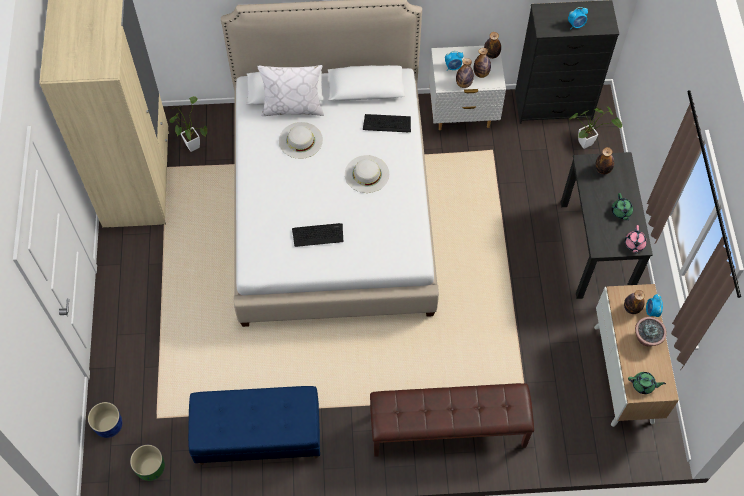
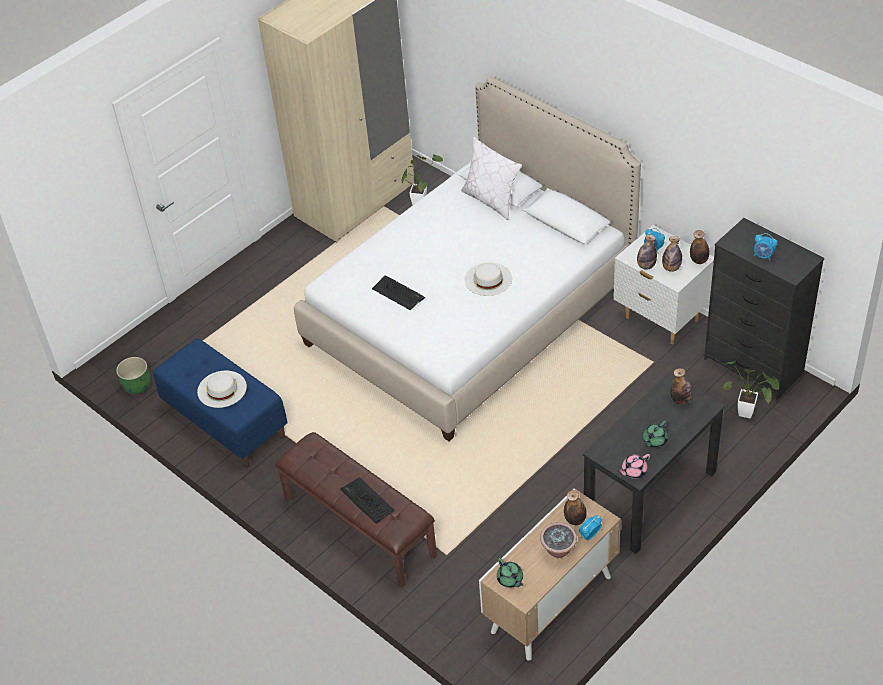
camera: 50 degrees right, 15 degrees down
blue planter [88,402,122,438] -> none
white hat [279,122,323,159] -> white hat moved to [197,371,247,408]
keyboard [363,114,411,132] -> keyboard moved to [340,477,395,524]

